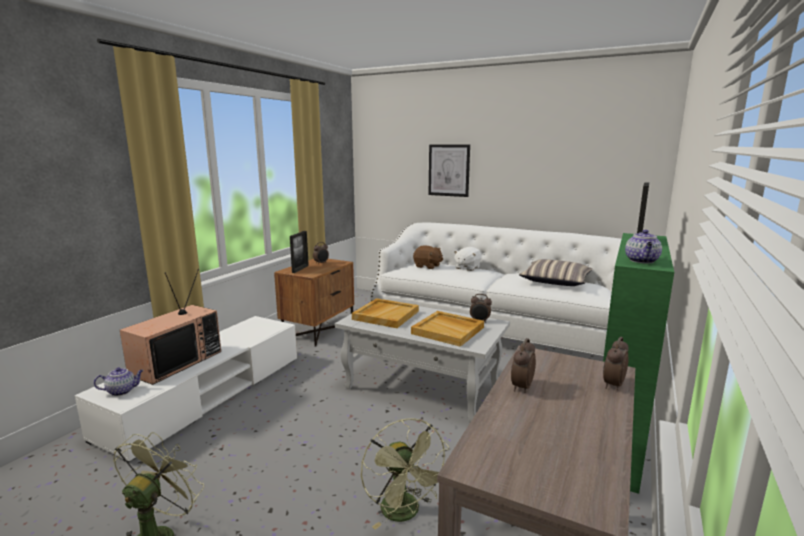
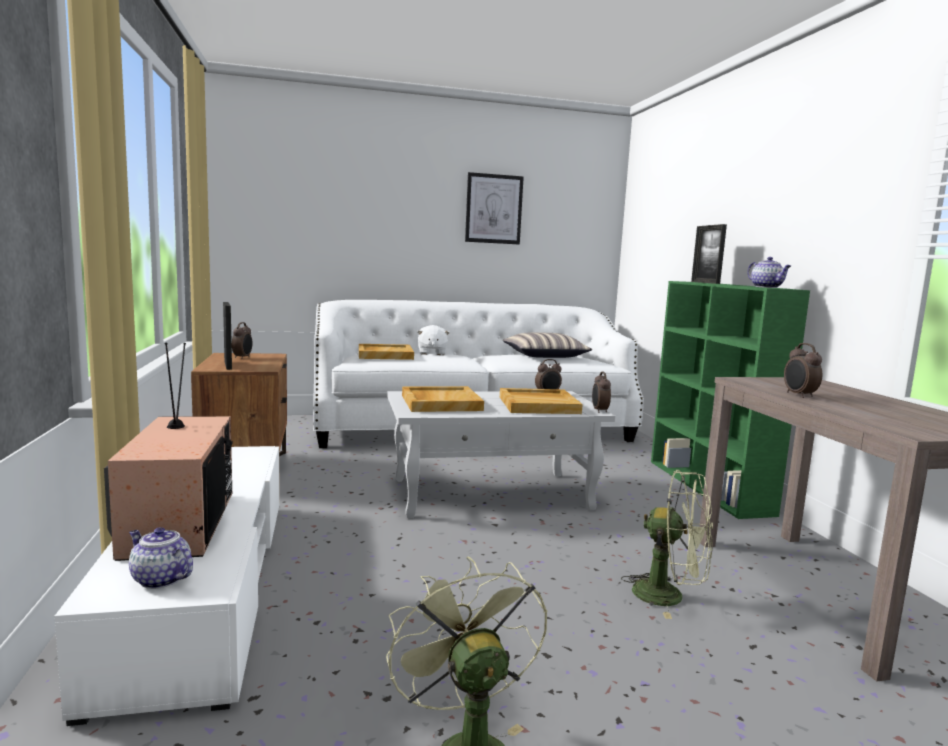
camera: 40 degrees left, 5 degrees down
teapot [94,367,144,396] -> teapot turned 90 degrees counterclockwise [129,527,193,589]
brown plush toy [413,246,443,269] -> beige tray [359,344,414,360]
picture [429,145,470,197] -> picture moved to [465,172,524,244]
alarm clock [603,337,629,390] -> alarm clock moved to [592,372,611,413]

